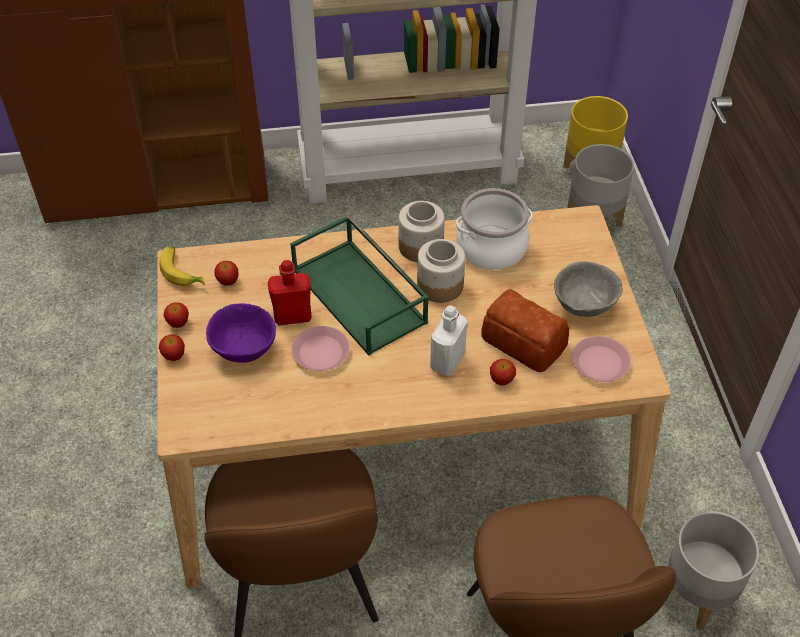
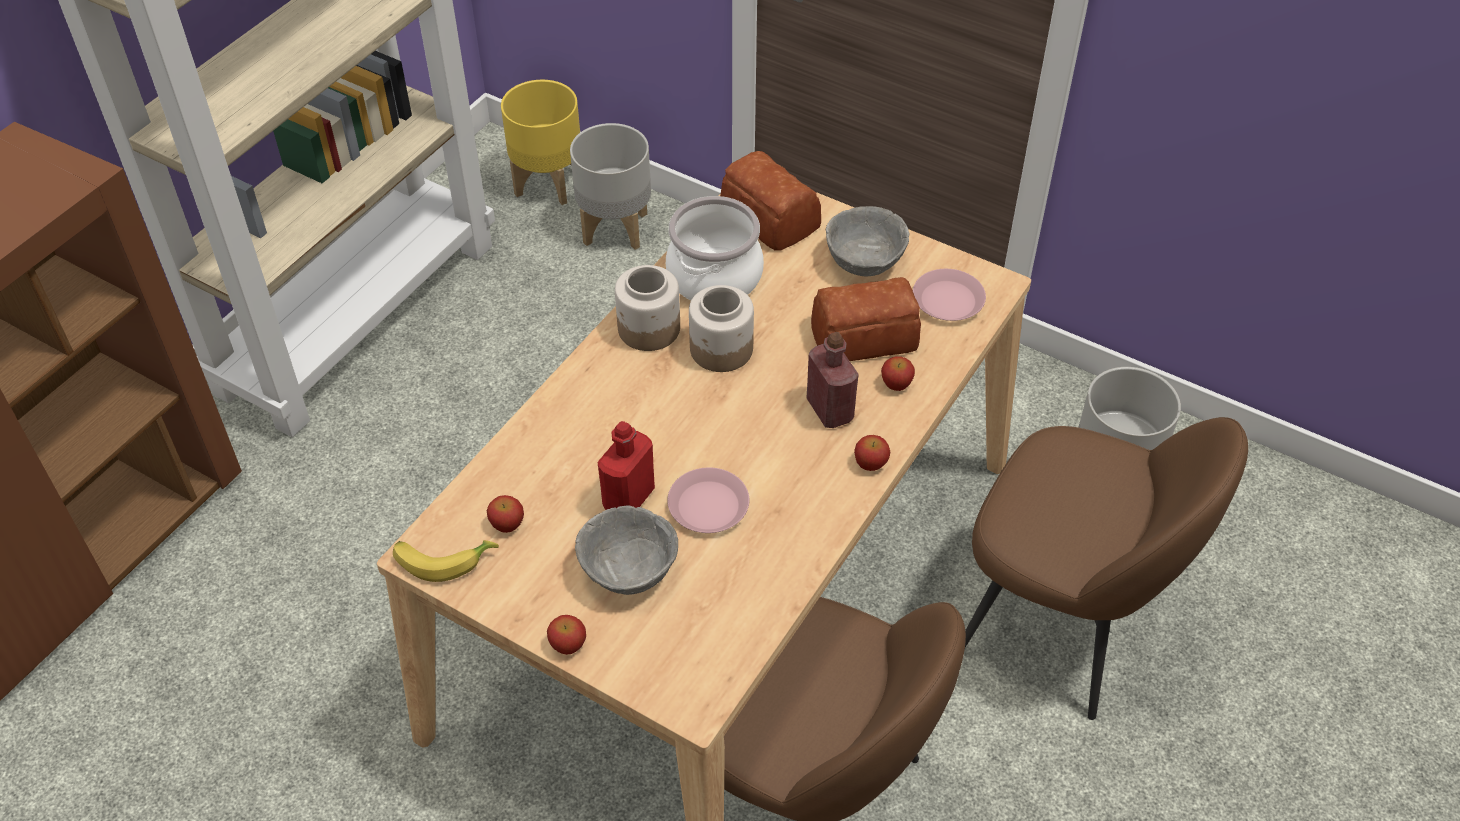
camera: 50 degrees left, 0 degrees up
apple [164,302,189,328] -> apple moved to [854,435,890,471]
purple bowl [206,303,276,363] -> grey bowl [575,506,678,595]
green tray [290,215,429,355] -> none
white bottle [430,305,468,376] -> red bottle [807,332,859,428]
none -> bread [720,151,821,251]

